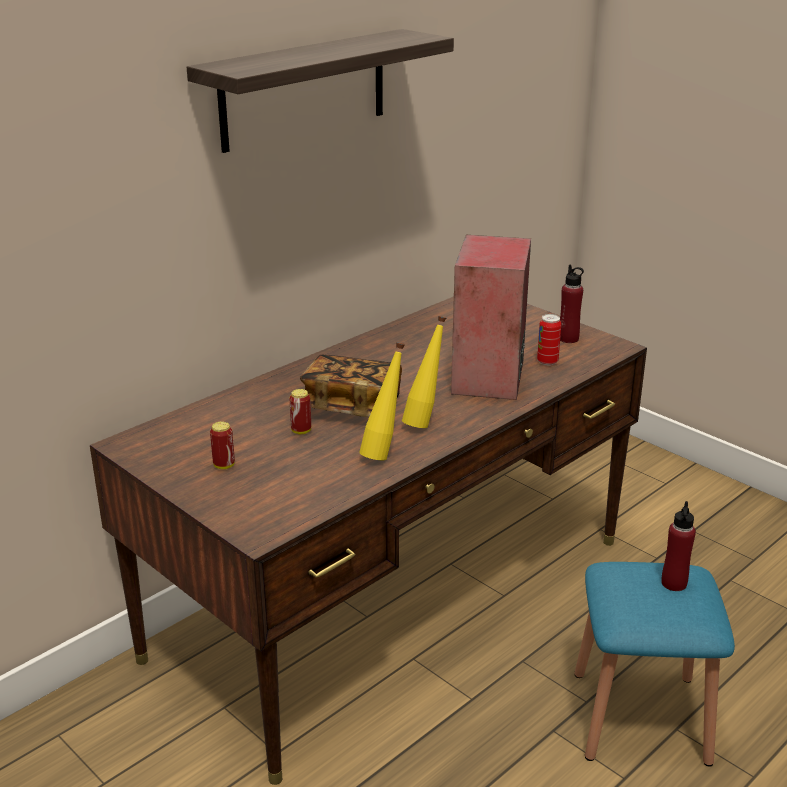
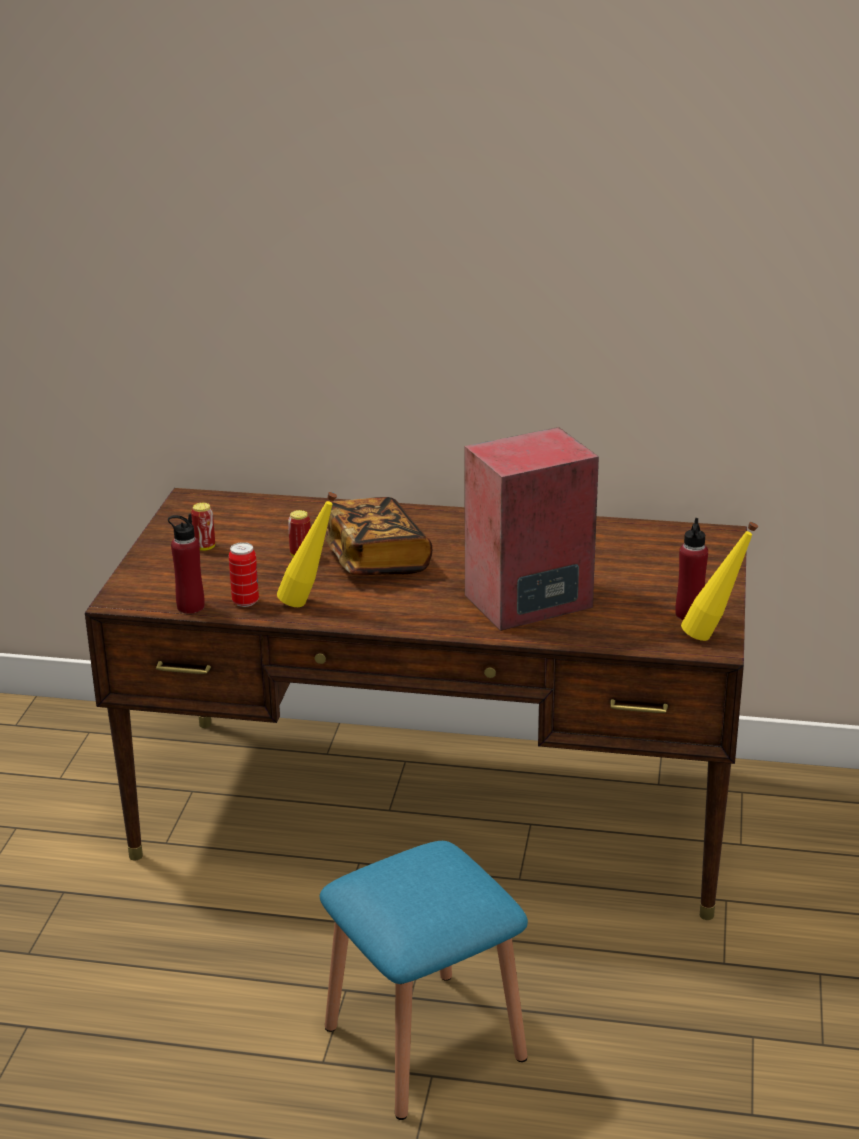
camera: 55 degrees right, 0 degrees up
shelf [187,29,454,153] -> none
yellow bottle [402,316,446,428] -> yellow bottle moved to [681,522,758,641]
can [537,314,561,366] -> can moved to [229,542,259,607]
red bottle [661,501,696,591] -> red bottle moved to [168,514,205,614]

